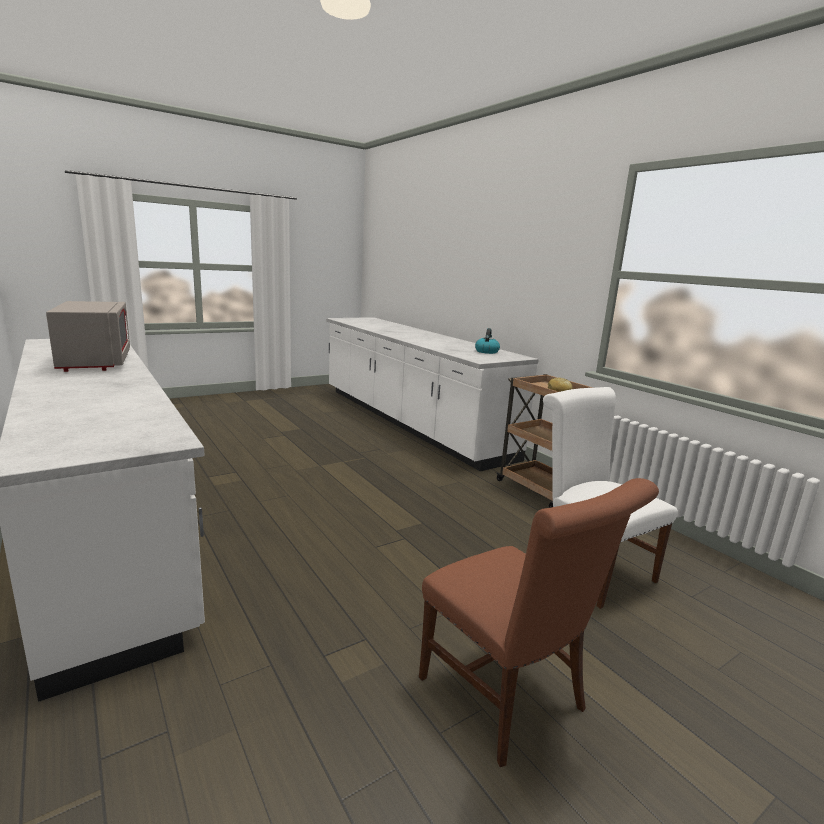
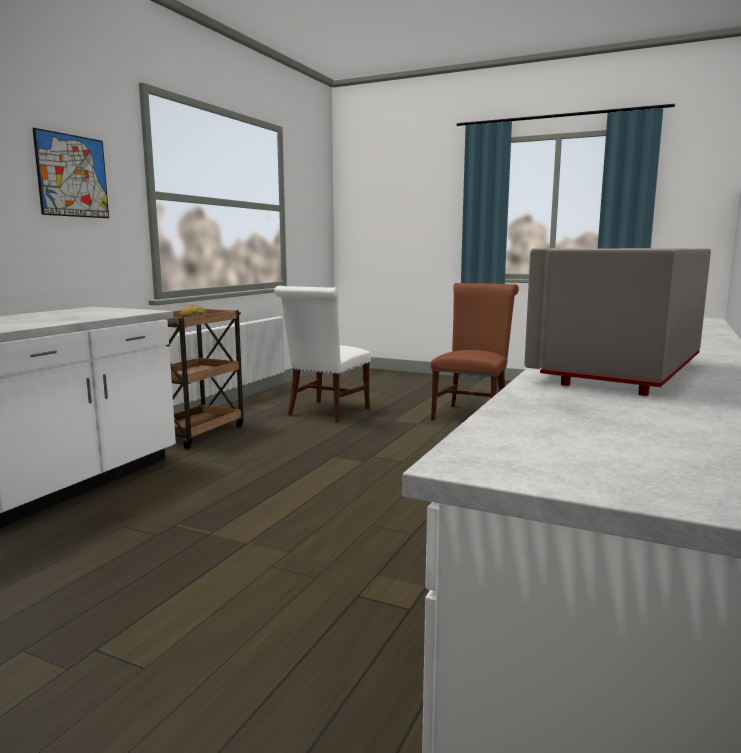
camera: 120 degrees left, 5 degrees down
kettle [475,328,500,354] -> none
none -> picture [33,128,109,218]

